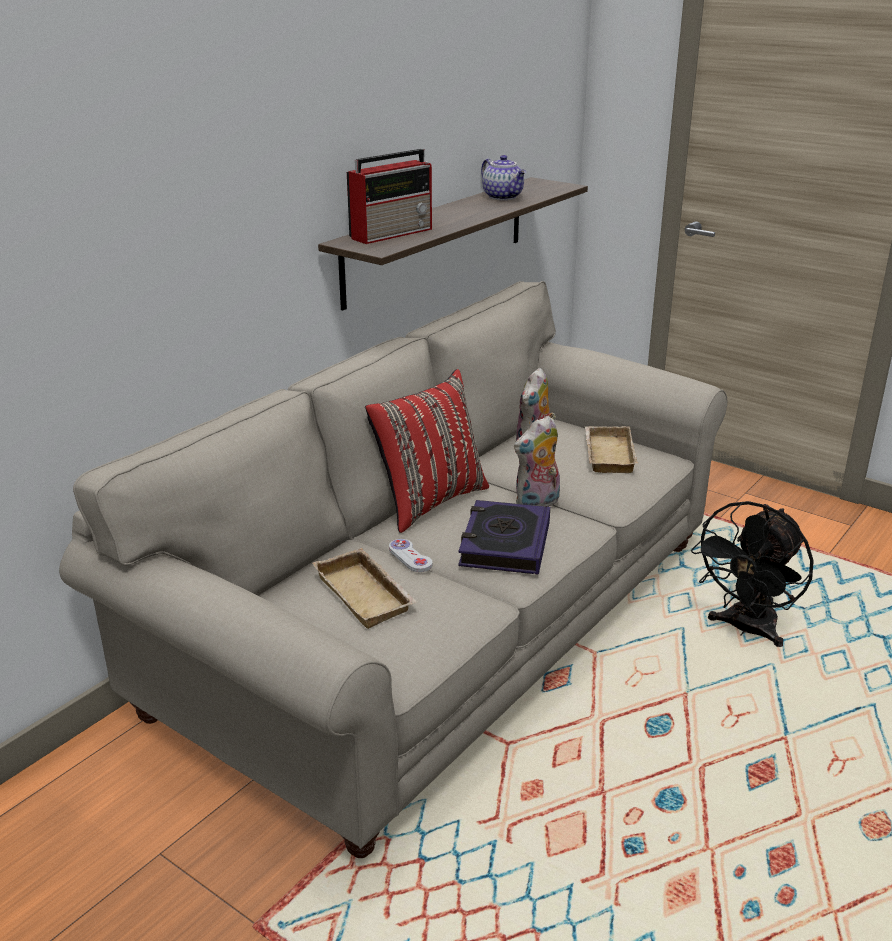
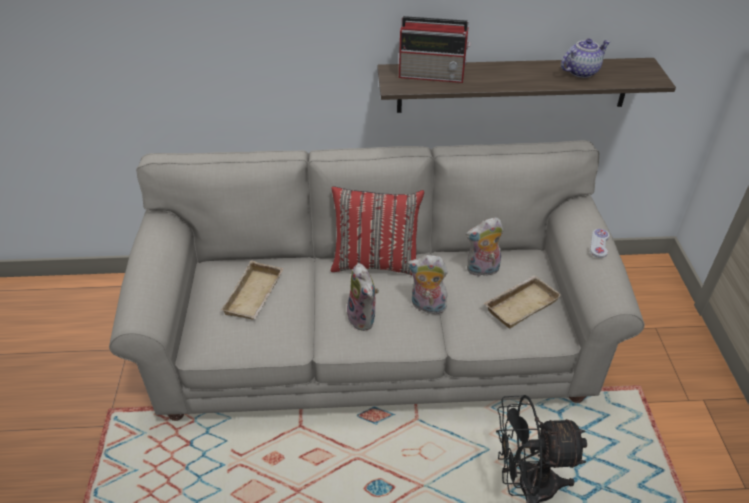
camera: 50 degrees right, 15 degrees up
white game controller [389,539,432,572] -> white game controller moved to [590,229,610,258]
book [458,500,550,575] -> plush toy [345,263,379,331]
teapot [481,155,526,200] -> teapot turned 135 degrees counterclockwise [561,39,610,78]

